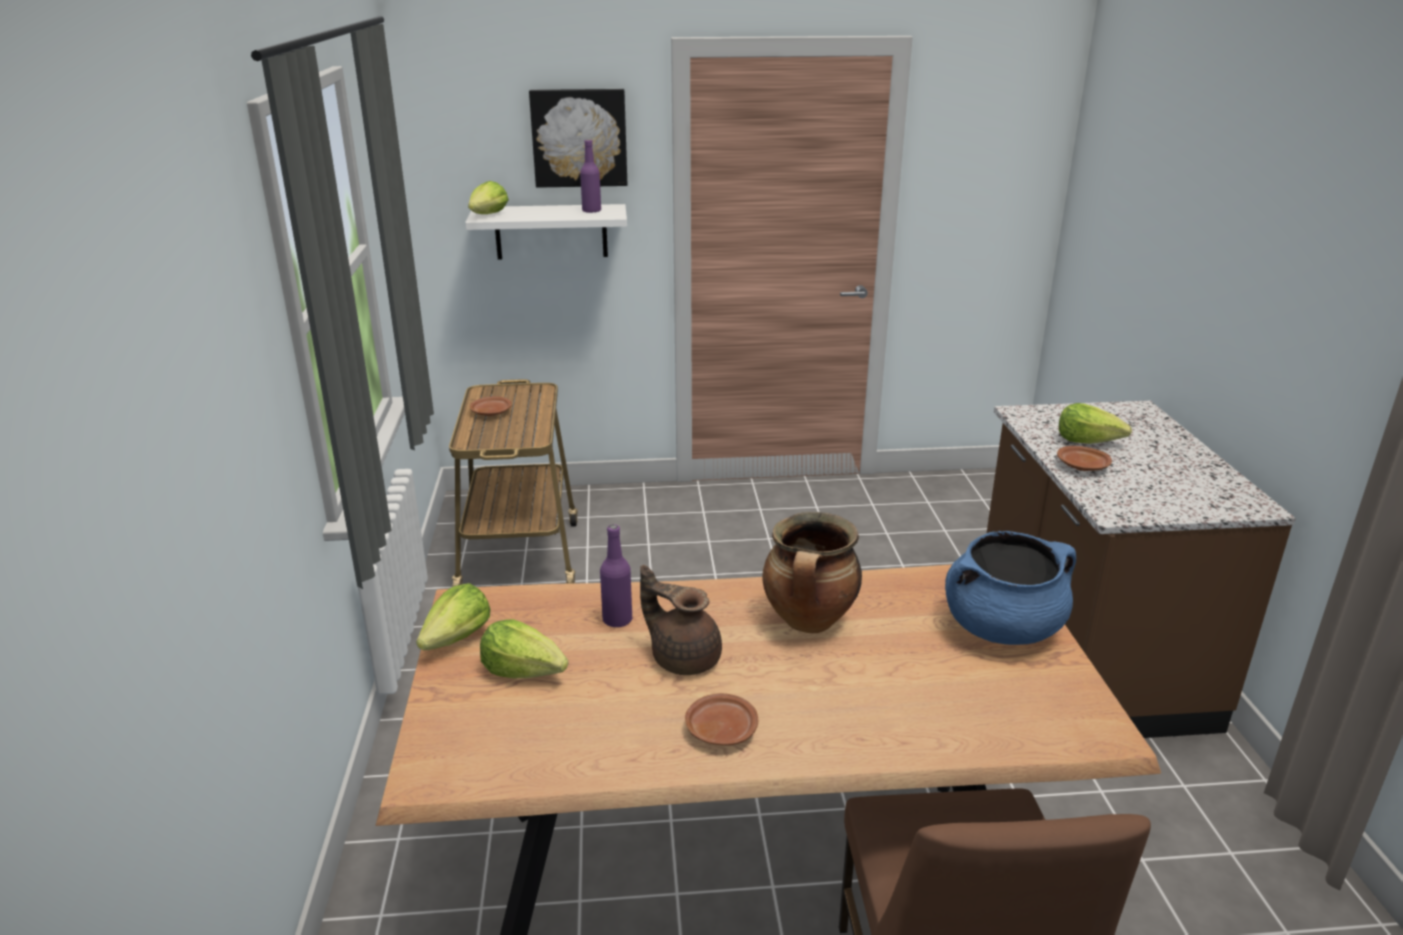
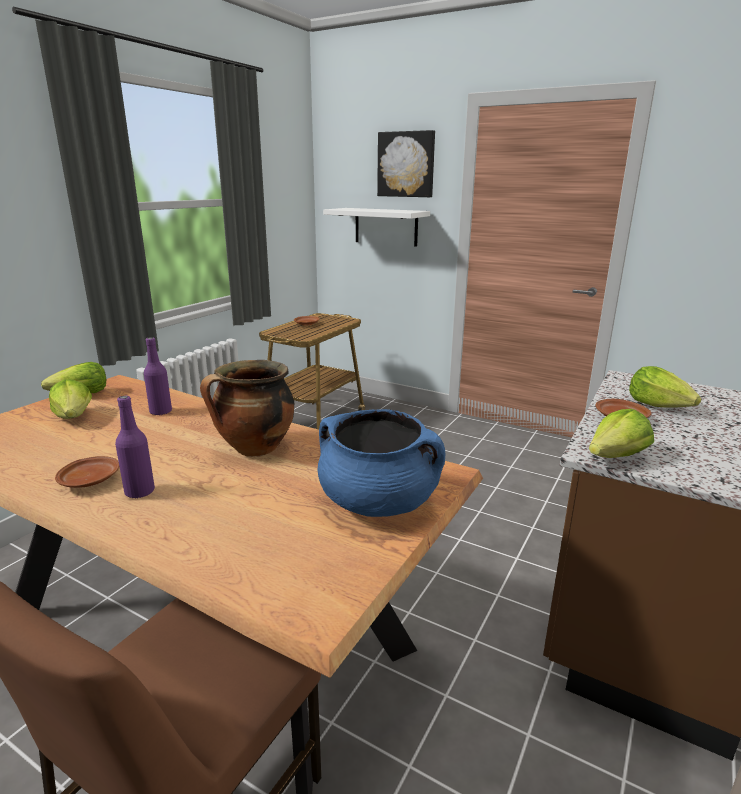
camera: 35 degrees right, 5 degrees down
lettuce [468,181,509,214] -> lettuce moved to [589,409,654,458]
purple bottle [580,139,601,213] -> purple bottle moved to [115,396,155,498]
brown teapot [640,565,722,675] -> none

